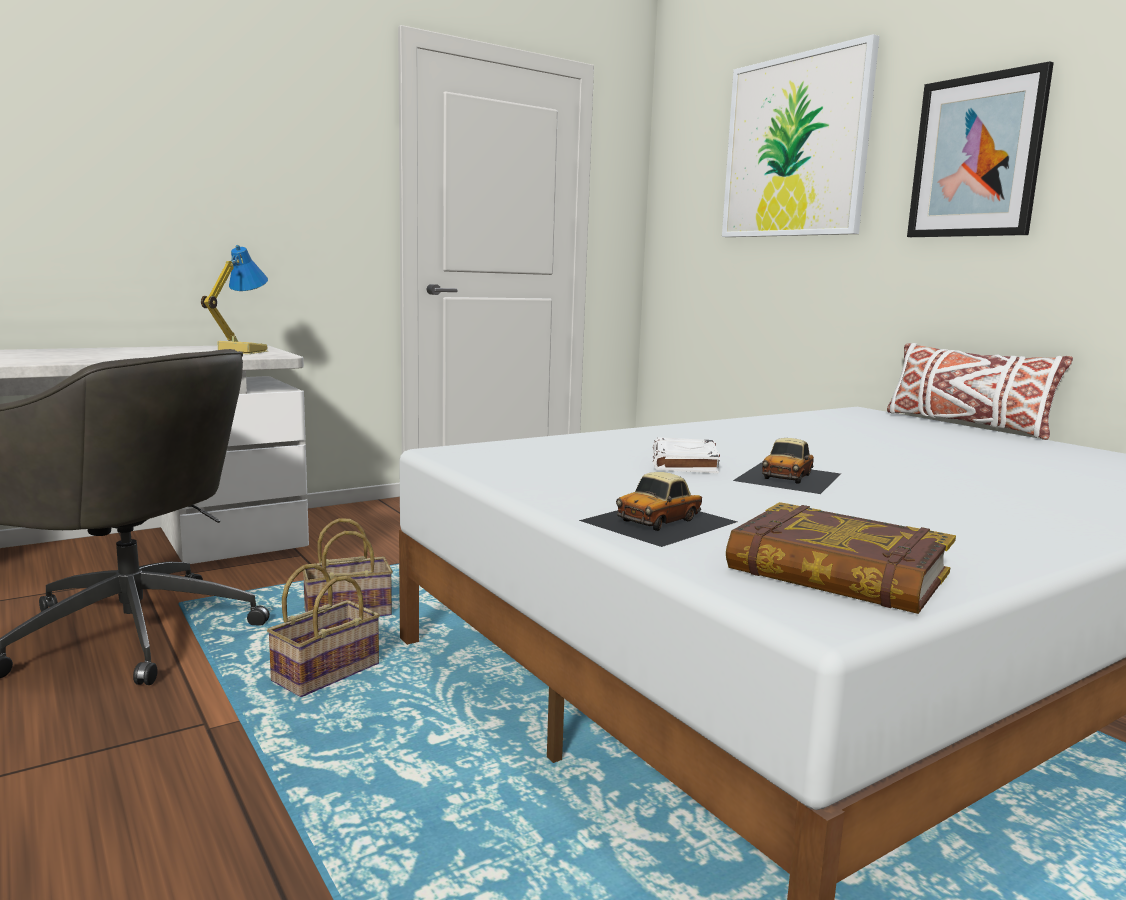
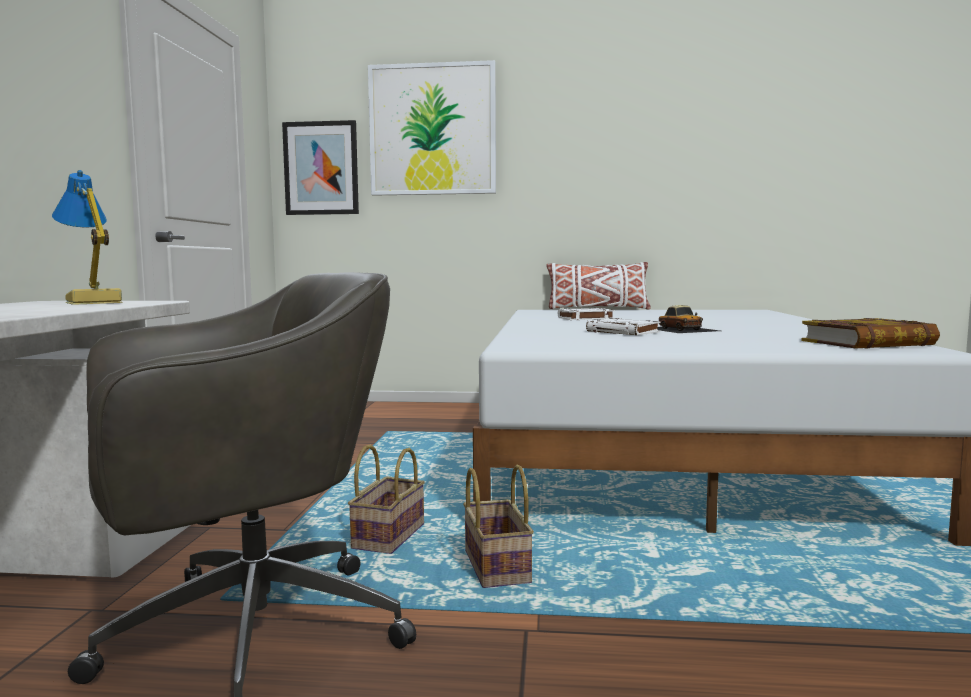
camera: 50 degrees left, 5 degrees down
toy car [579,472,738,547] -> none
picture [907,61,1054,237] -> picture moved to [282,120,359,215]
none -> white book [558,308,615,320]

